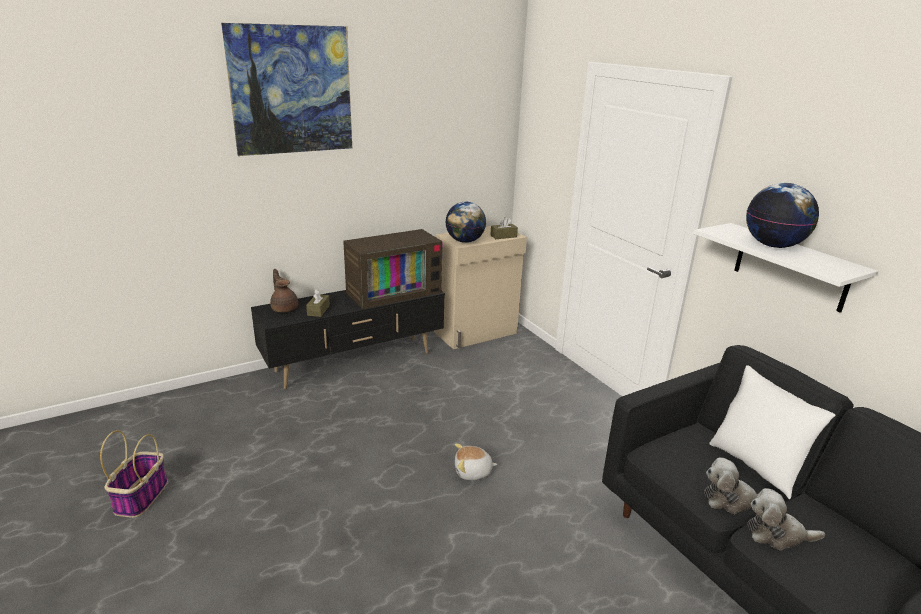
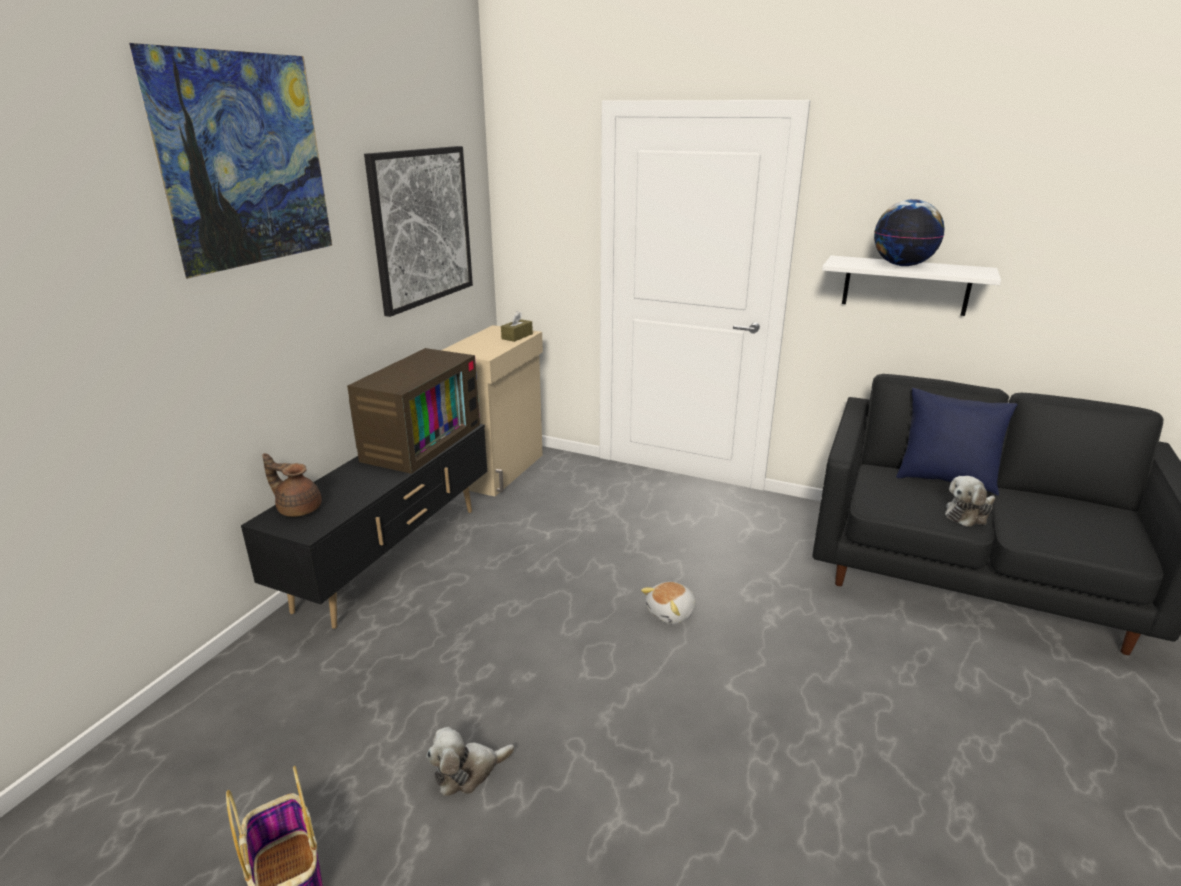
camera: 35 degrees left, 0 degrees up
brown tissue box [306,290,330,317] -> none
globe [446,202,486,243] -> none
white pillow [709,365,836,499] -> blue pillow [896,388,1018,496]
plush toy [747,488,825,550] -> plush toy moved to [426,727,515,796]
none -> picture [364,146,473,317]

